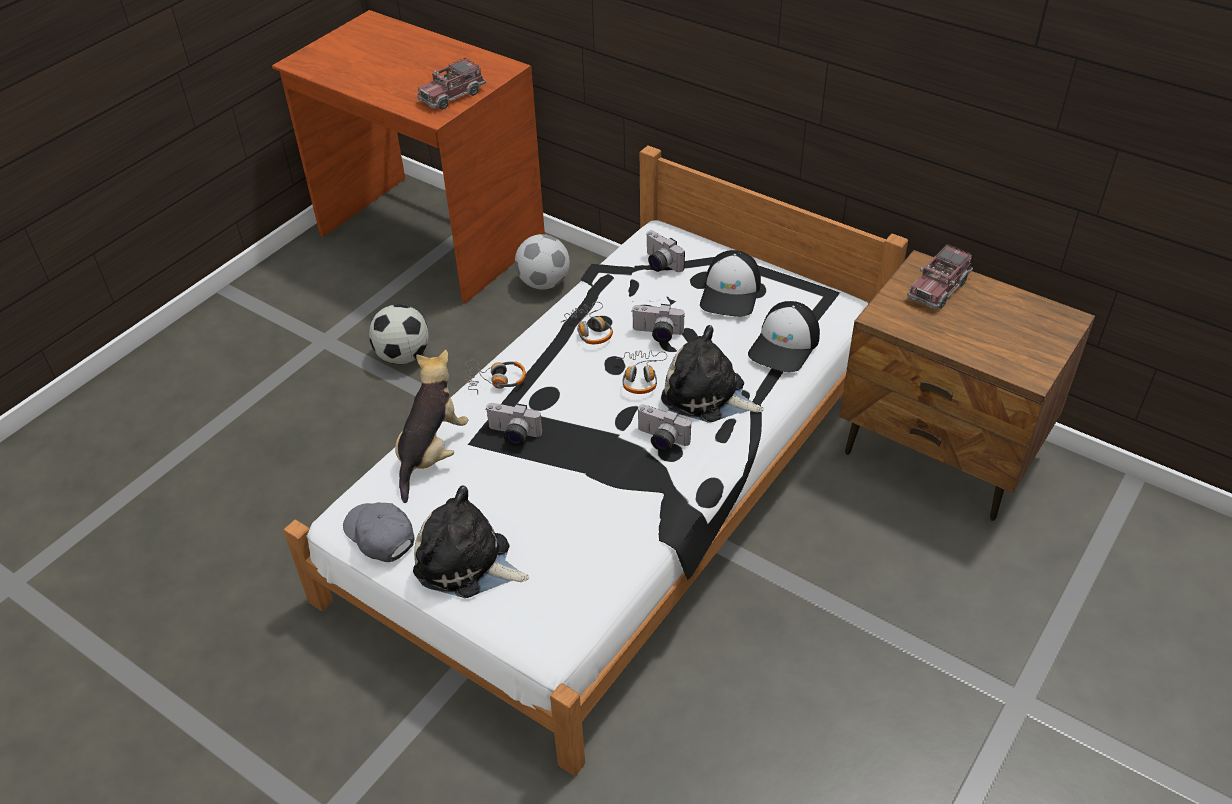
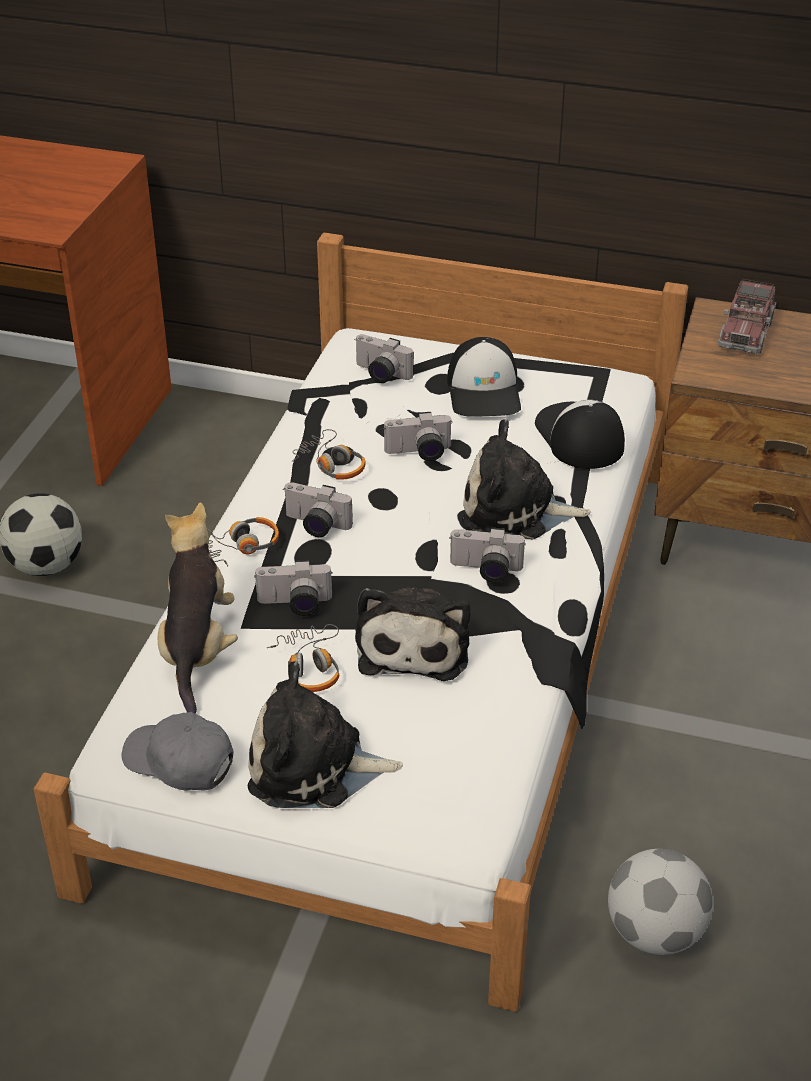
camera: 20 degrees left, 5 degrees down
toy truck [417,58,486,110] -> none
football [515,234,570,290] -> football moved to [608,849,713,955]
headphones [616,350,668,394] -> headphones moved to [267,624,340,692]
cap [748,301,820,372] -> cap turned 150 degrees clockwise [535,400,625,469]
none -> camera [284,482,353,537]
none -> plush toy [355,587,470,681]

